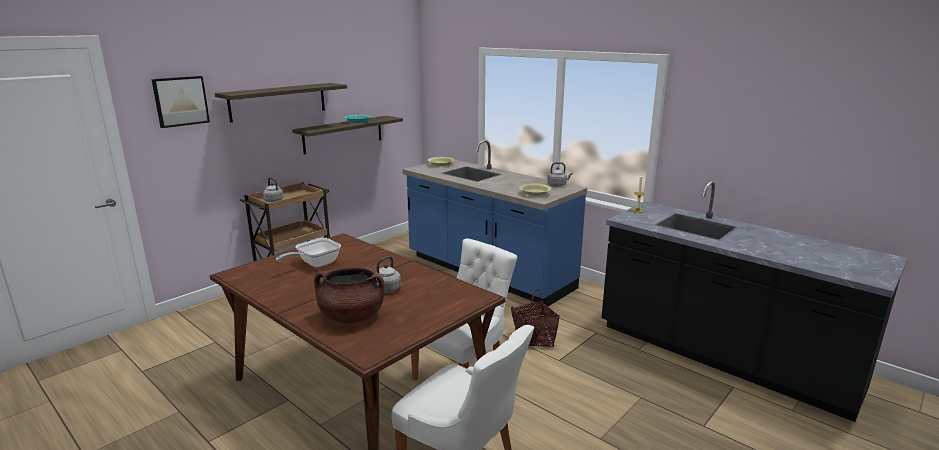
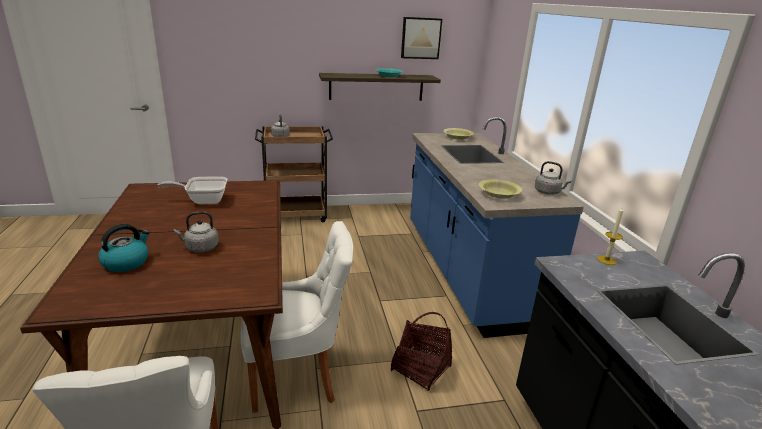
camera: 35 degrees right, 5 degrees up
picture [151,76,210,128] -> picture moved to [401,17,442,59]
shelf [215,83,347,123] -> none
brown cooking pot [314,267,384,323] -> kettle [98,224,150,272]

